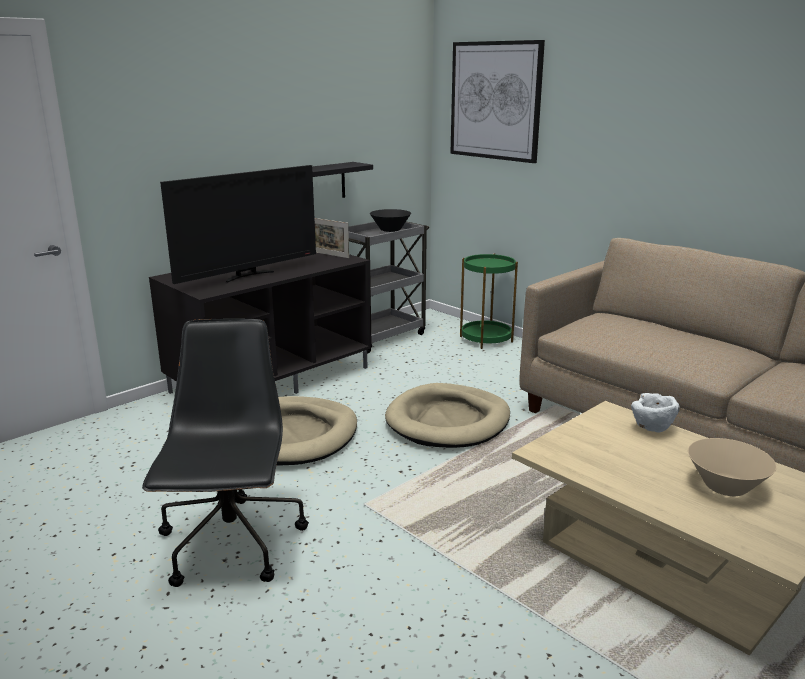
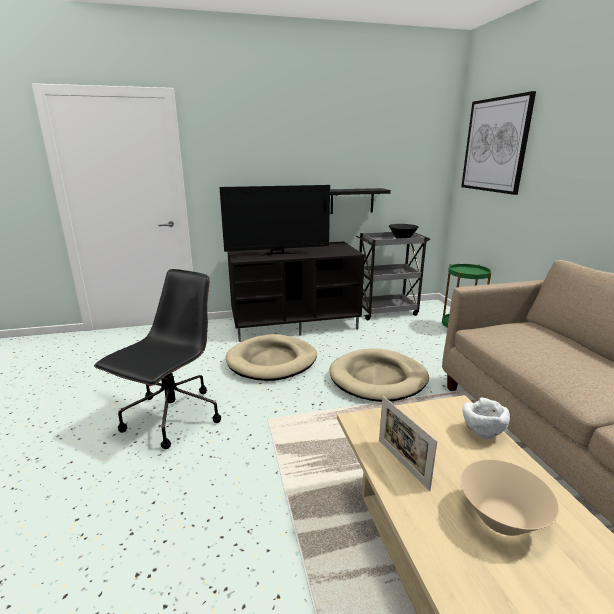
camera: 30 degrees right, 0 degrees up
picture frame [314,218,349,258] -> picture frame moved to [379,396,437,491]

